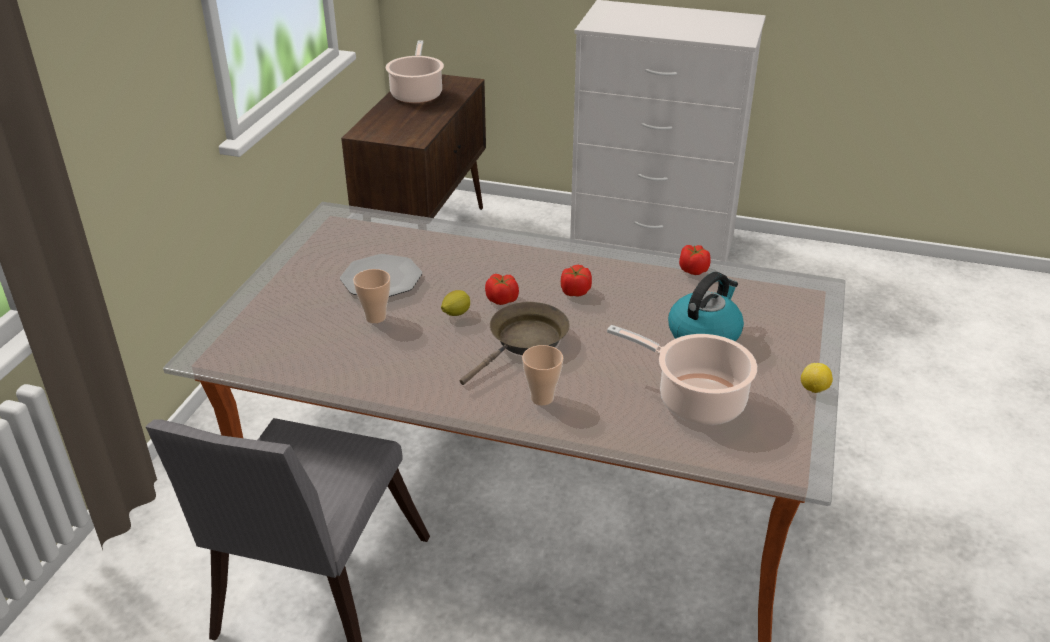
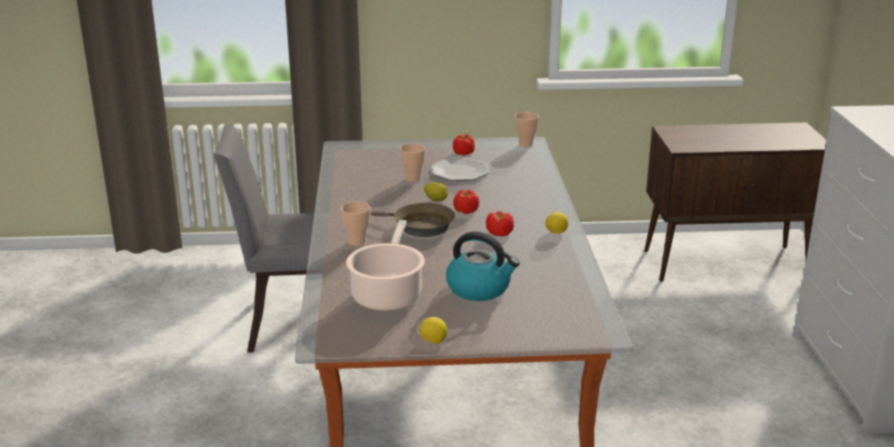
camera: 70 degrees right, 10 degrees down
cooking pot [386,40,444,103] -> none
tomato [679,245,711,275] -> tomato moved to [453,134,475,156]
none -> cup [515,112,539,147]
none -> lemon [546,212,568,234]

